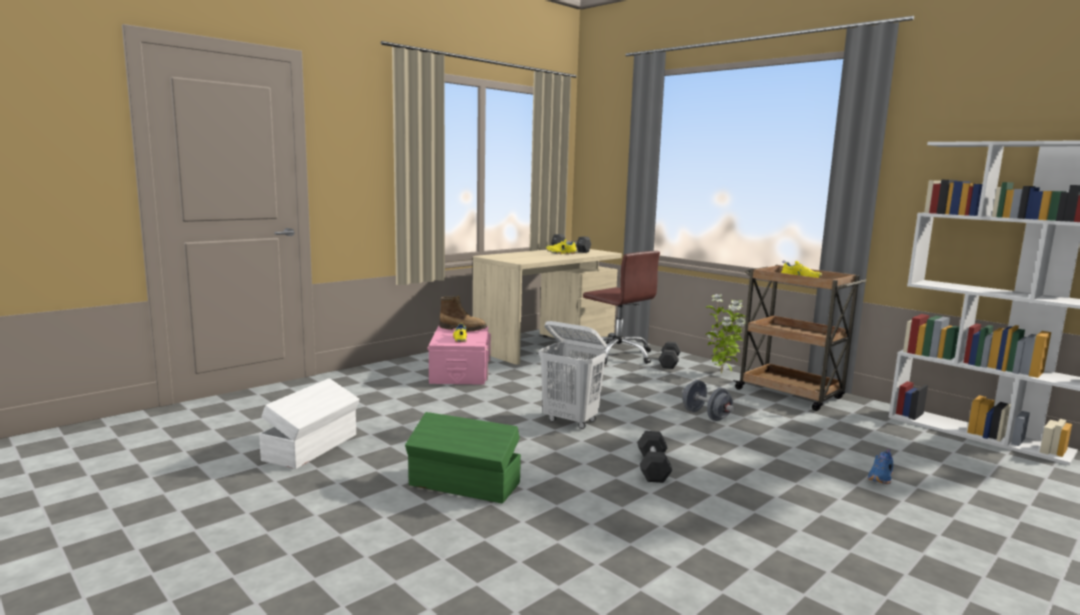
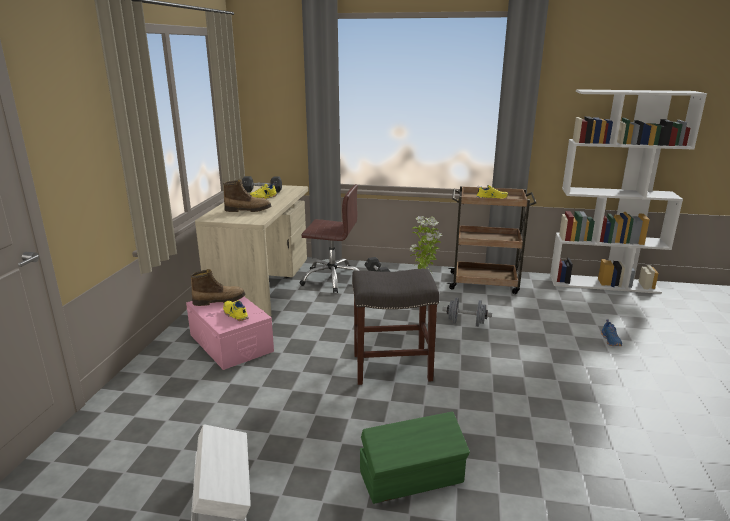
camera: 35 degrees left, 10 degrees up
white laundry basket [539,321,607,429] -> grey stool [352,269,439,385]
black dumbbell [637,431,672,483] -> none
none -> boot [223,180,271,212]

